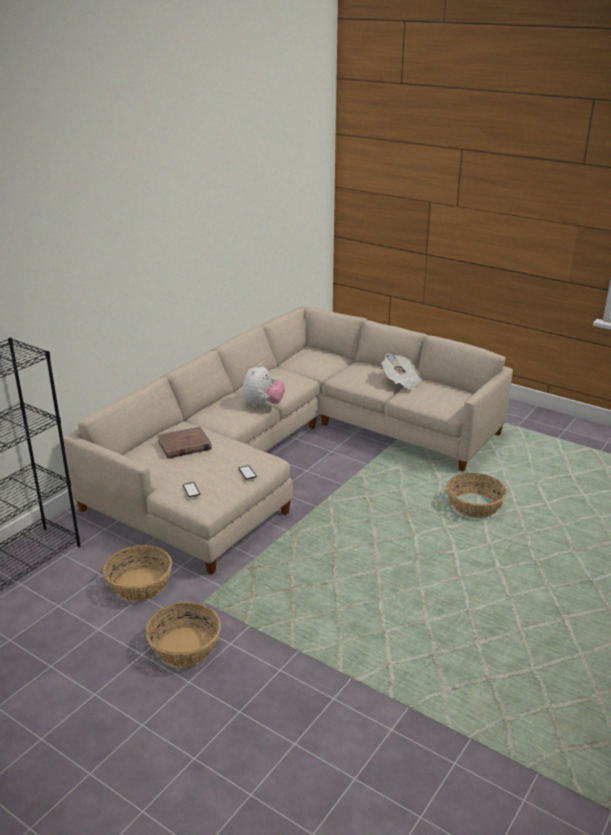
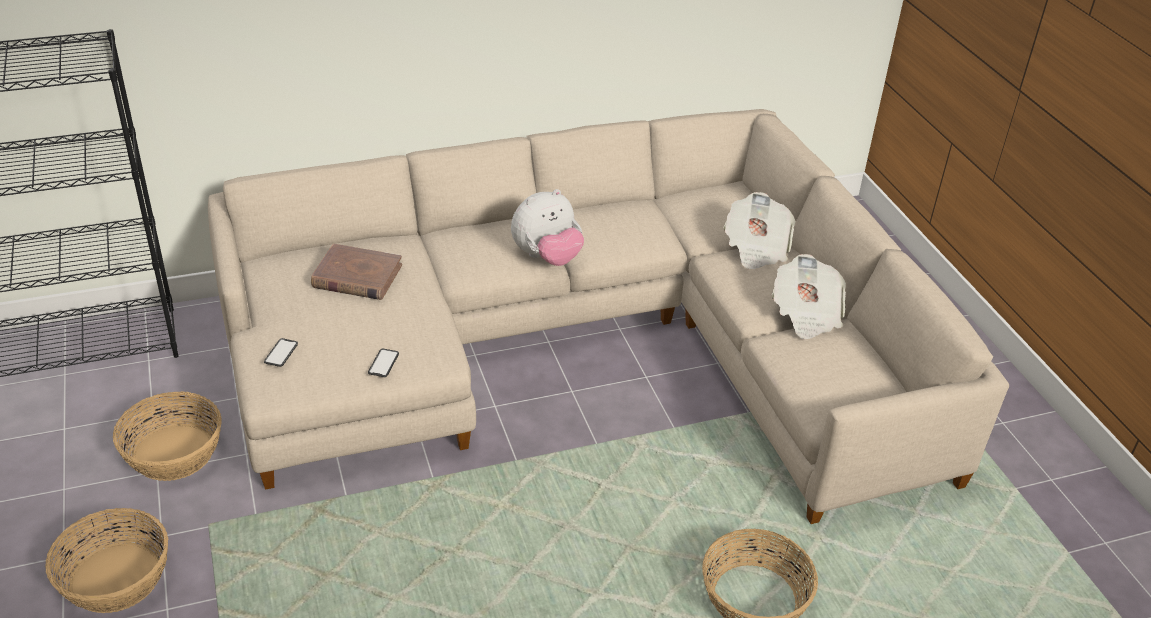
camera: 35 degrees right, 10 degrees up
none -> newspaper [724,192,796,269]

